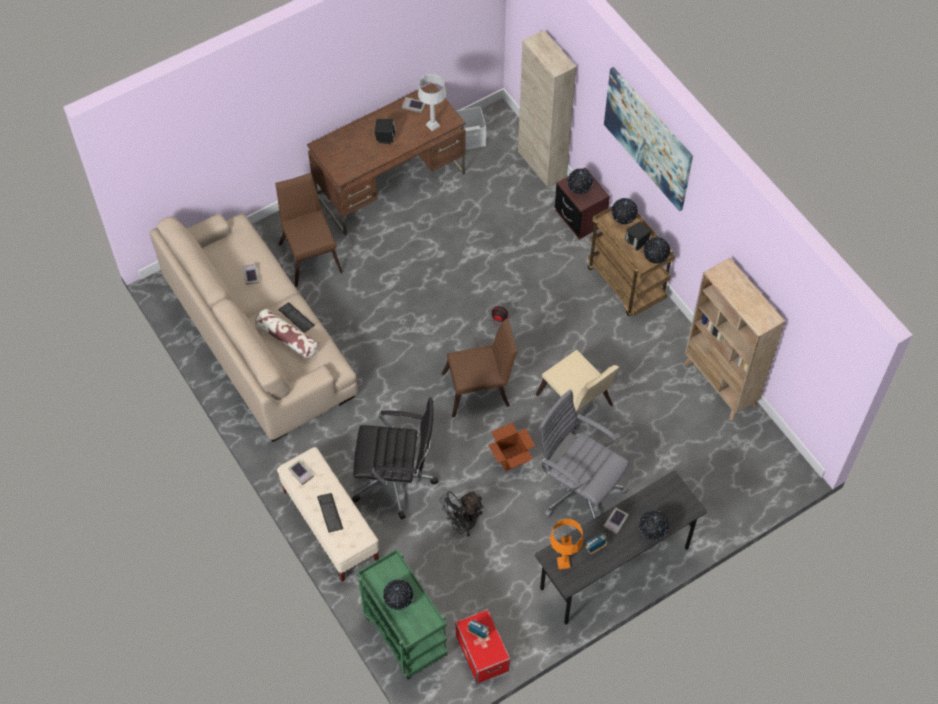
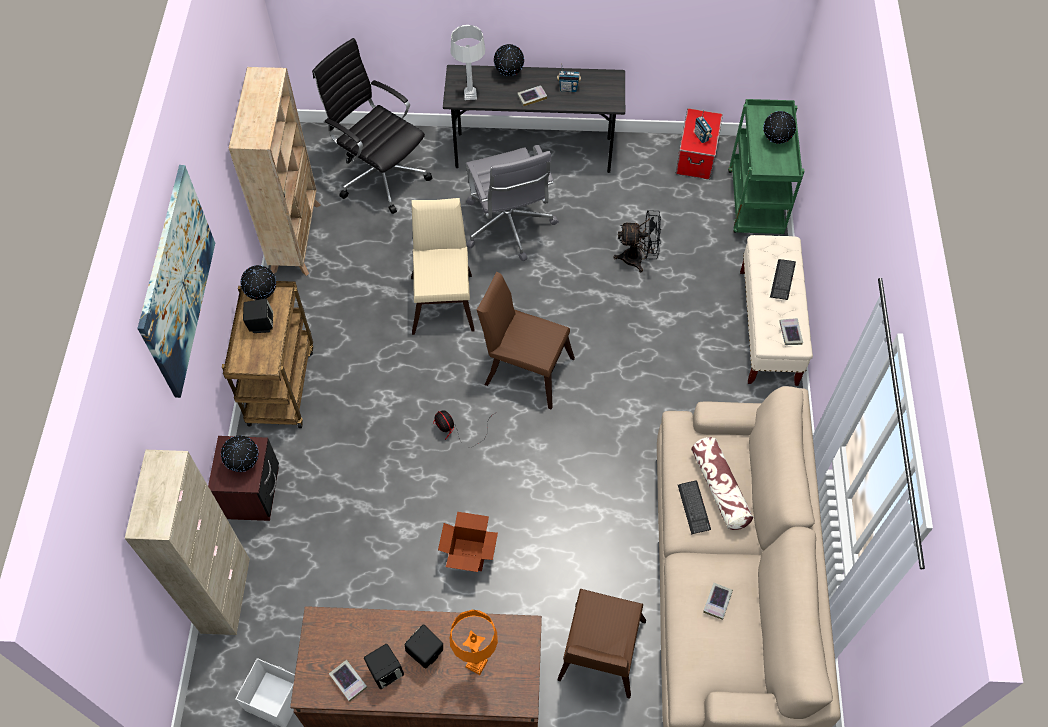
camera: 145 degrees left, 0 degrees up
black office chair [352,397,438,519] -> black office chair moved to [312,38,432,214]
grey table lamp [418,74,446,131] -> grey table lamp moved to [450,25,485,100]
cardboard box [488,423,535,471] -> cardboard box moved to [438,512,498,572]
orange table lamp [550,519,583,569] -> orange table lamp moved to [450,610,498,675]
globe [612,198,638,224] -> none
none -> black speaker [364,644,404,689]

